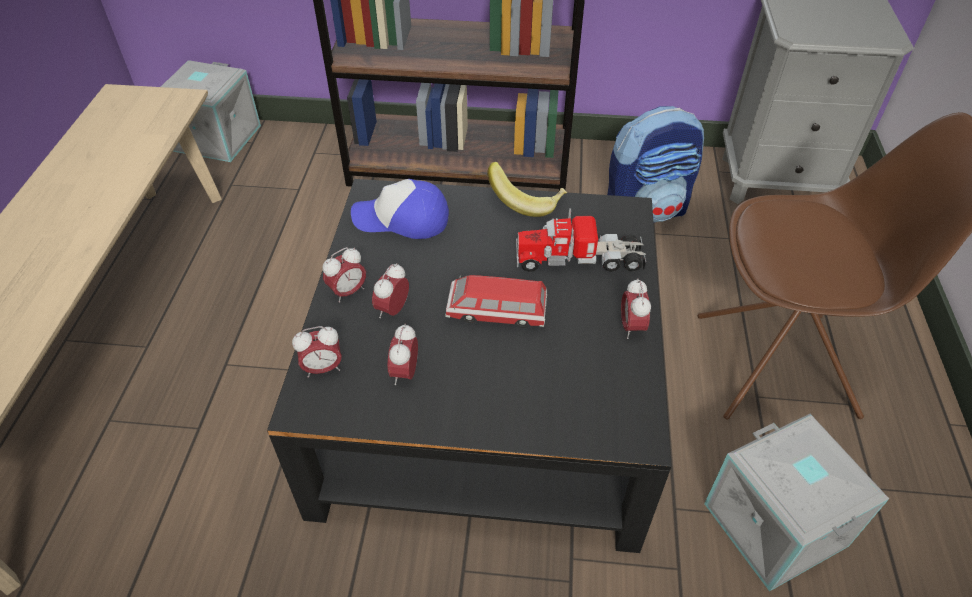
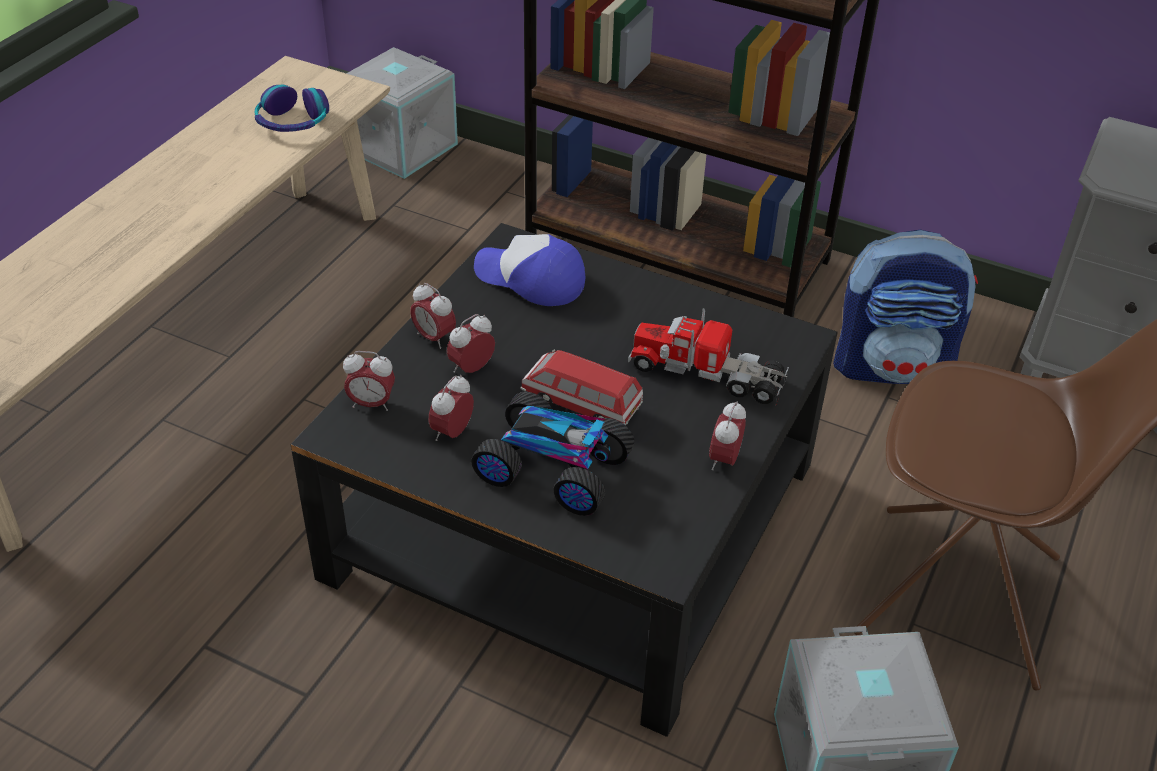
camera: 20 degrees right, 5 degrees down
alarm clock [323,247,366,303] -> alarm clock turned 60 degrees clockwise [410,283,456,349]
banana [487,162,567,217] -> none
none -> headphones [255,85,329,132]
none -> toy car [471,392,635,516]

